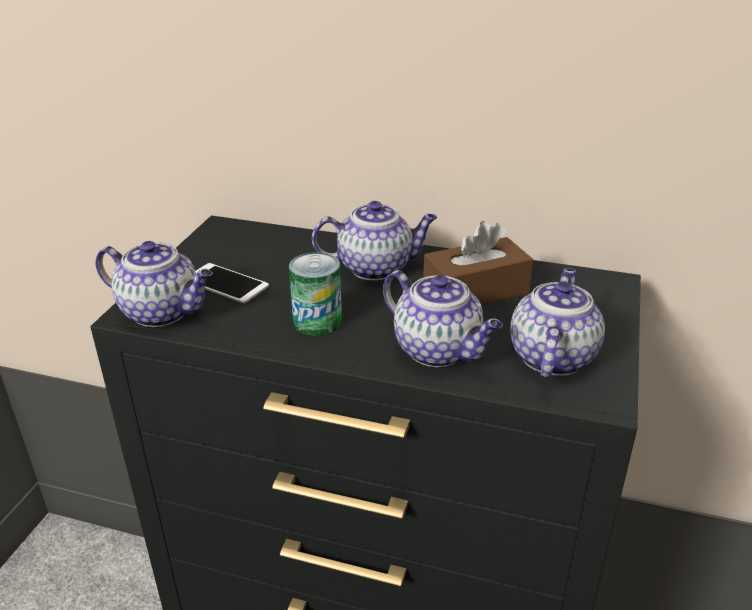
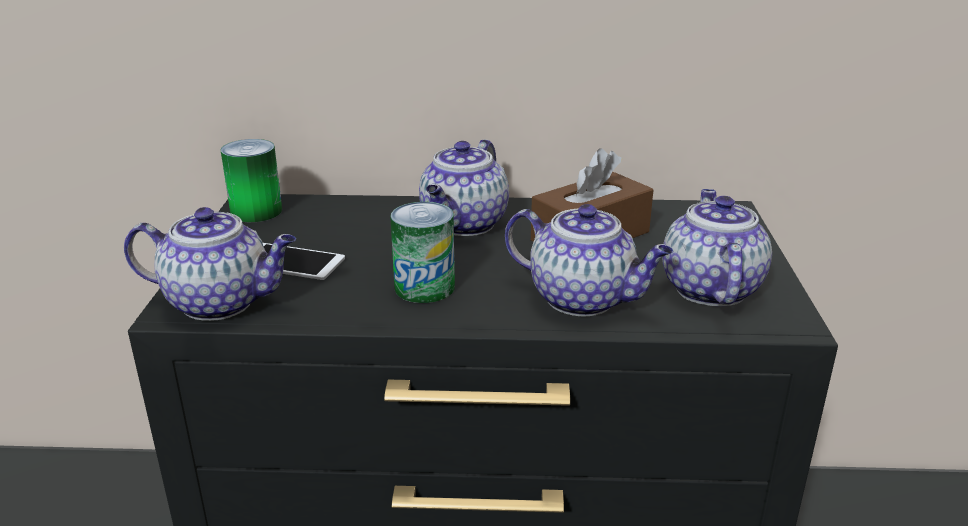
camera: 15 degrees left, 5 degrees down
teapot [312,201,437,280] -> teapot turned 135 degrees clockwise [419,139,509,236]
none -> can [220,139,282,222]

